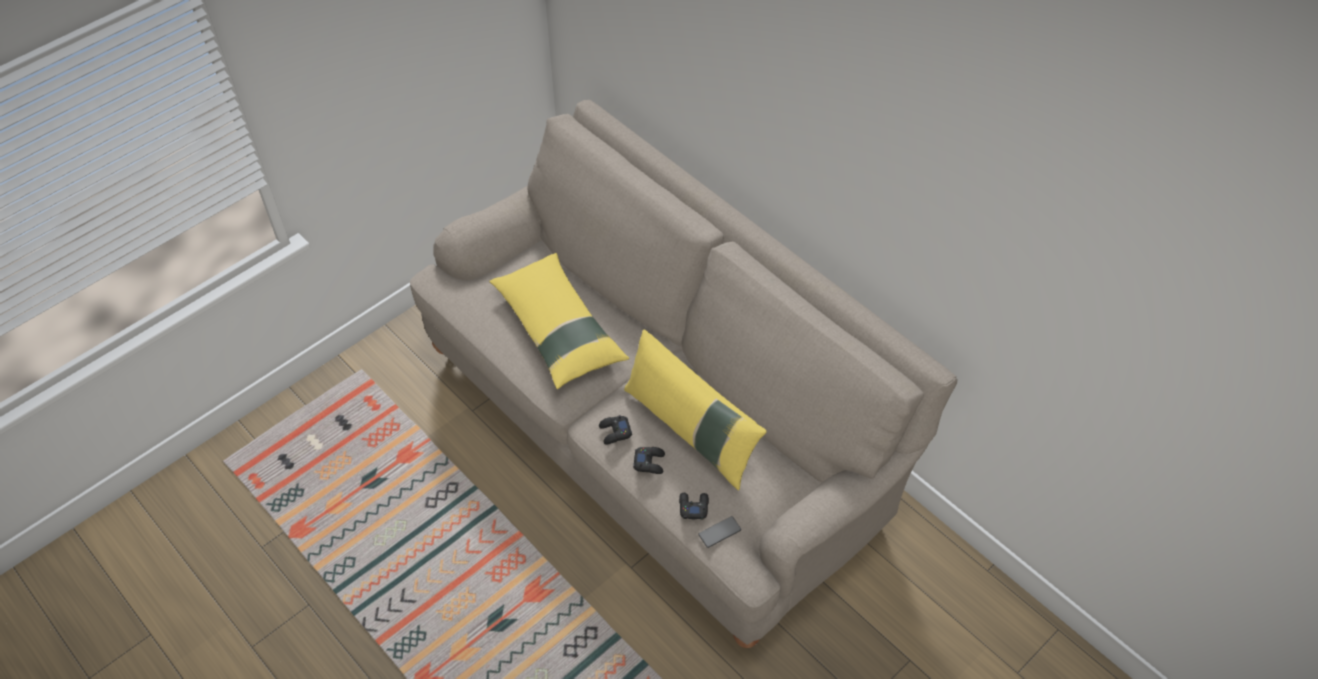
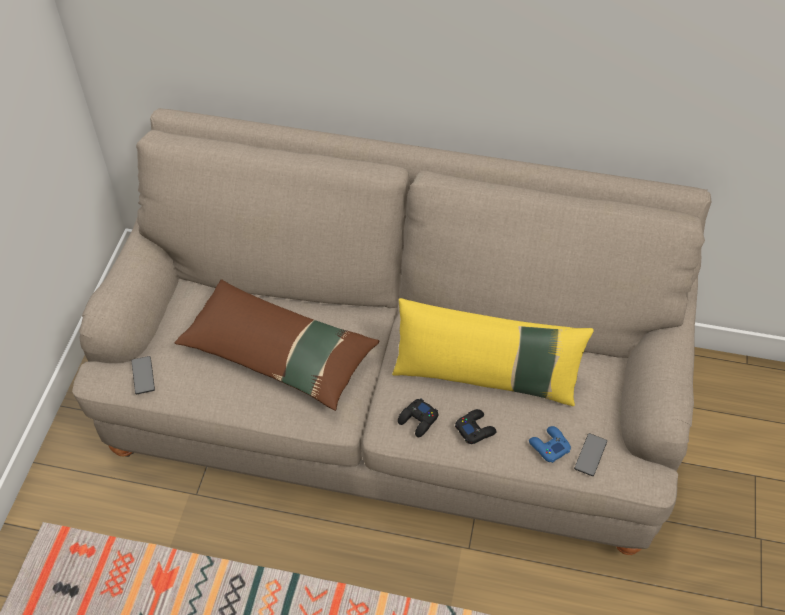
camera: 35 degrees left, 0 degrees up
yellow pillow [489,253,629,389] -> brown pillow [175,279,379,411]
black game controller [679,493,709,520] -> blue game controller [529,426,571,463]
none -> phone [131,356,155,394]

